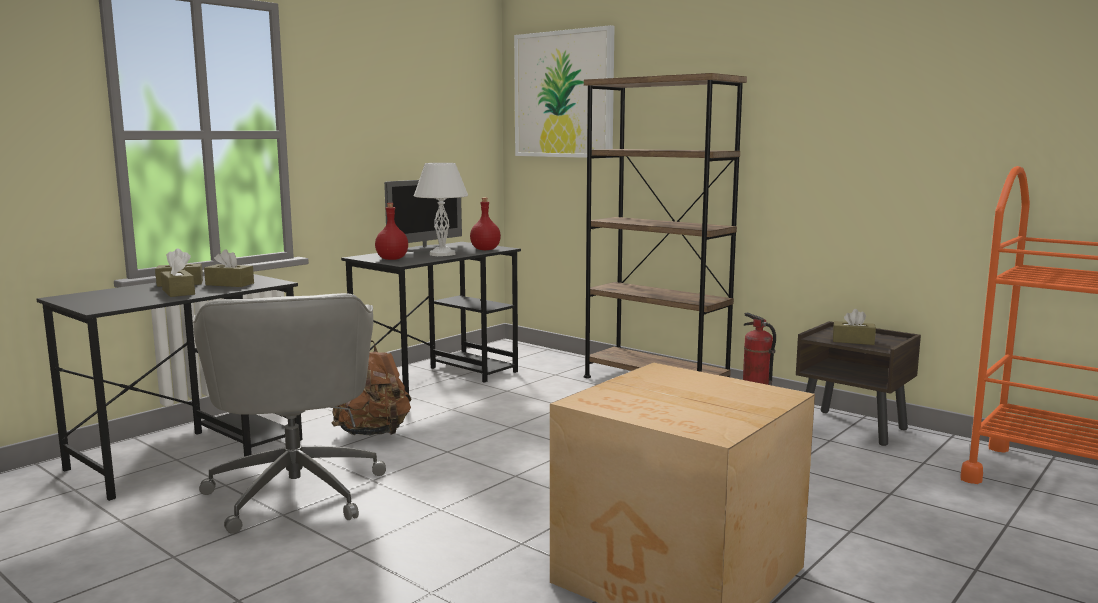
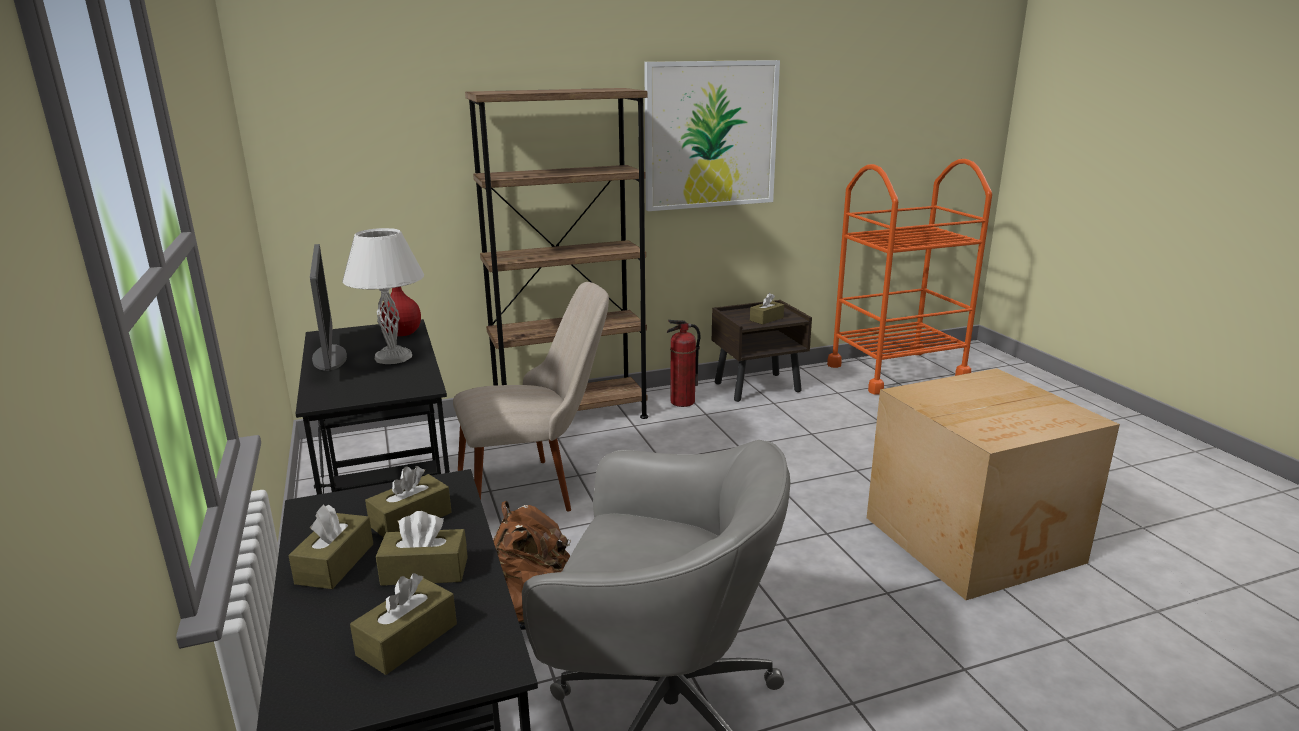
camera: 60 degrees left, 10 degrees up
red bottle [375,203,408,260] -> none
picture [514,25,614,158] -> picture moved to [644,60,780,211]
none -> brown tissue box [350,573,457,675]
none -> beige chair [453,282,609,512]

